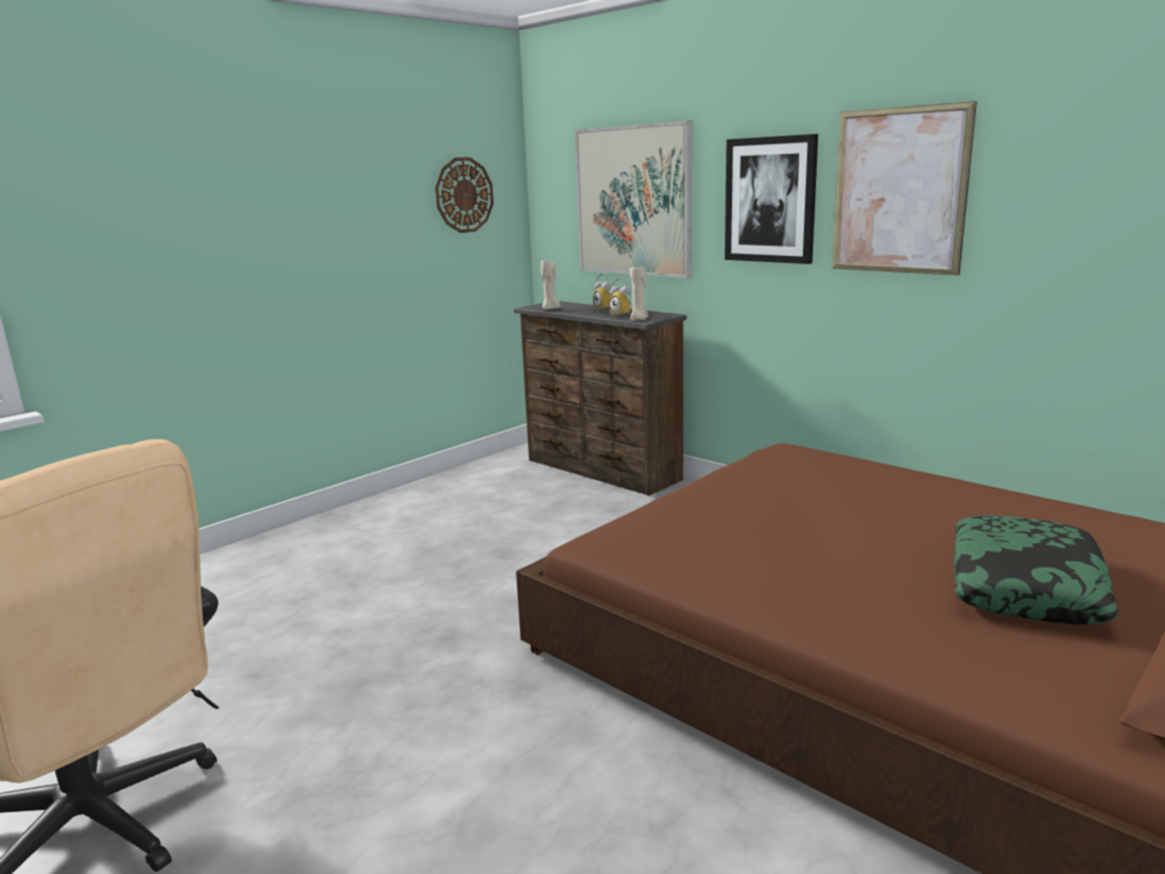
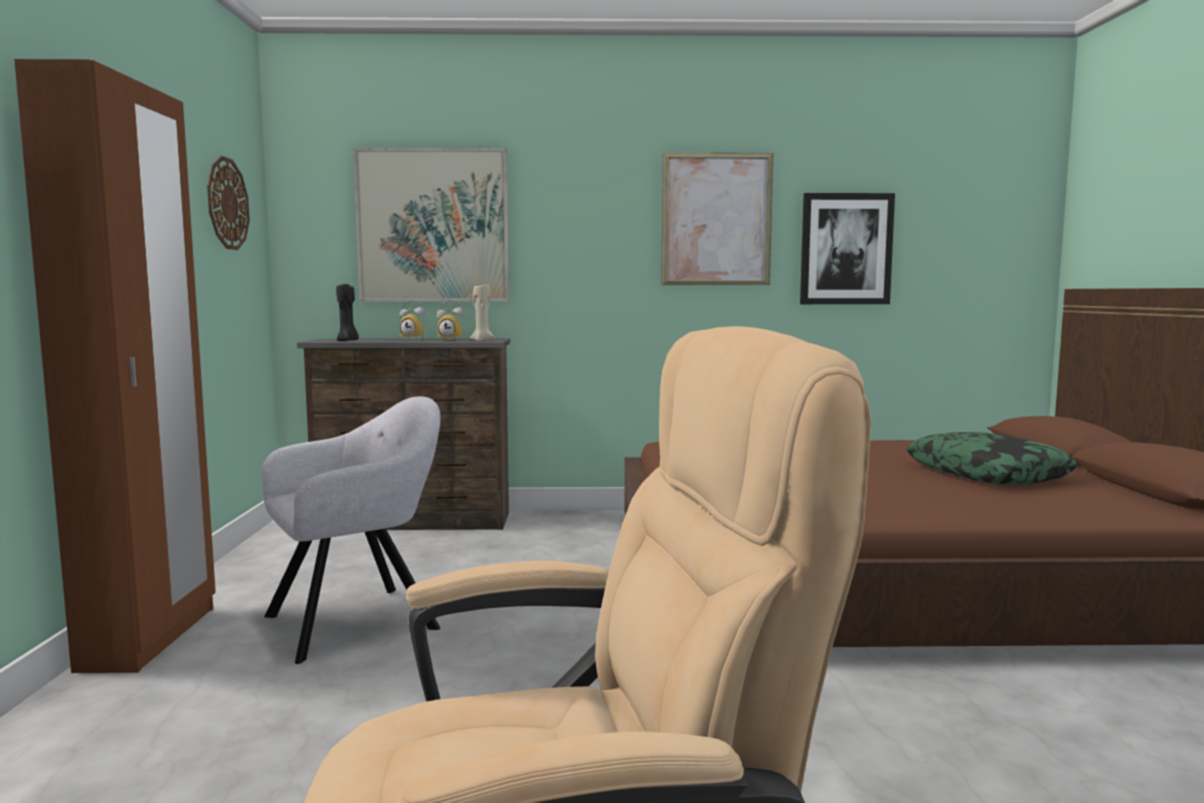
camera: 45 degrees left, 10 degrees down
beige candle [541,261,561,309] -> black candle [336,284,359,341]
picture [725,134,818,264] -> picture moved to [800,193,895,304]
none -> brown wardrobe [14,59,216,673]
none -> grey armchair [261,396,441,664]

